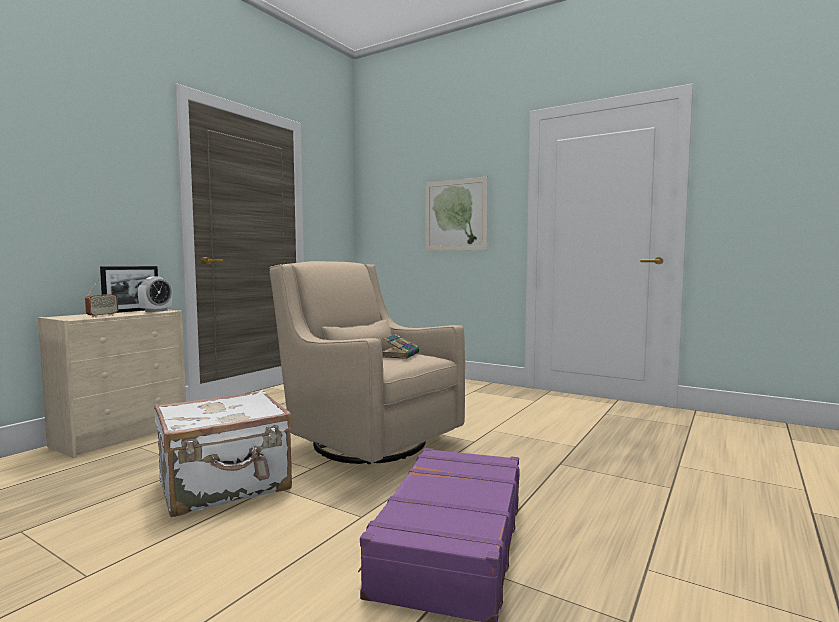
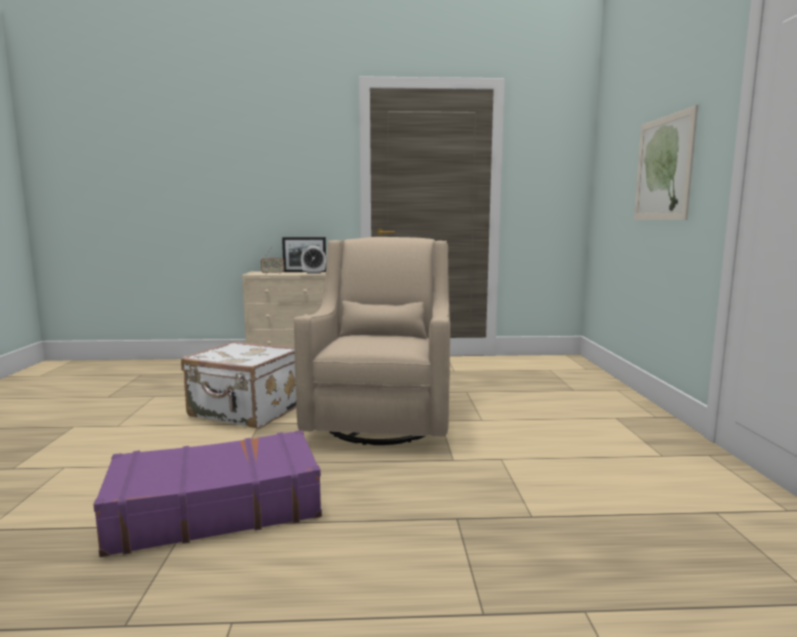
camera: 55 degrees right, 5 degrees up
book [382,334,419,359] -> none

